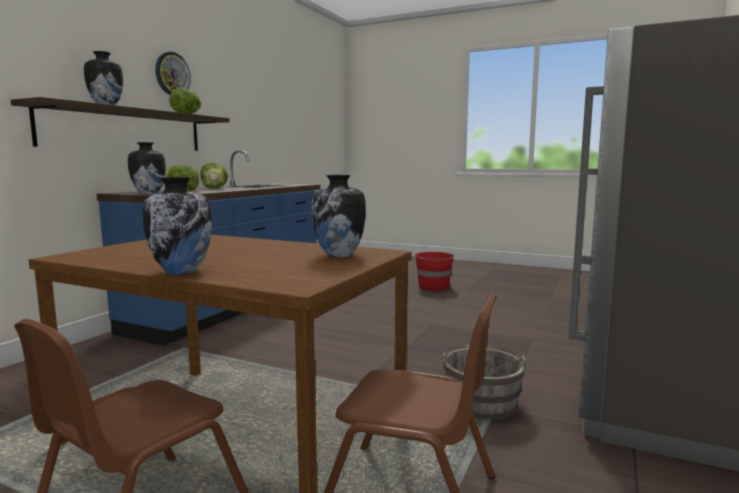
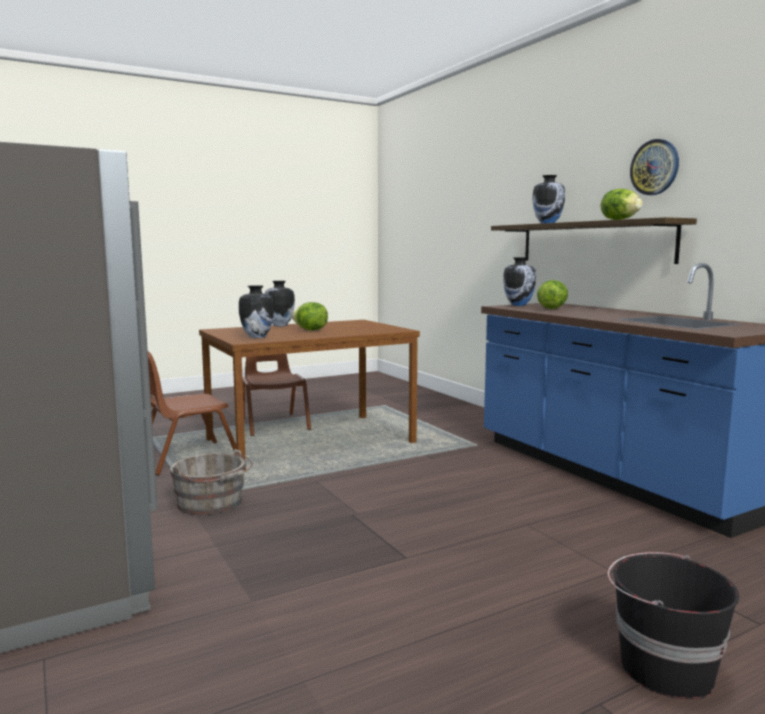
camera: 125 degrees right, 0 degrees up
lettuce [200,163,228,188] -> lettuce moved to [292,302,328,330]
red bucket [415,252,455,291] -> black bucket [608,552,739,699]

